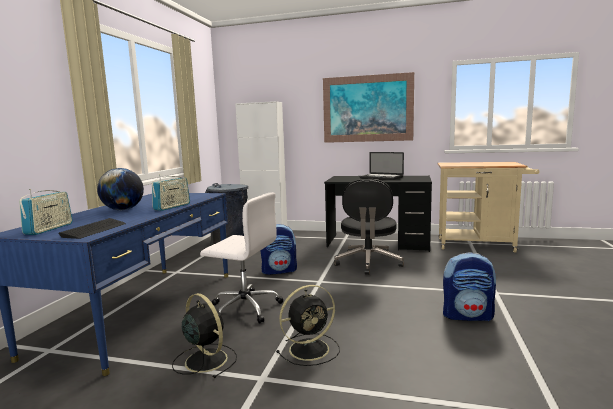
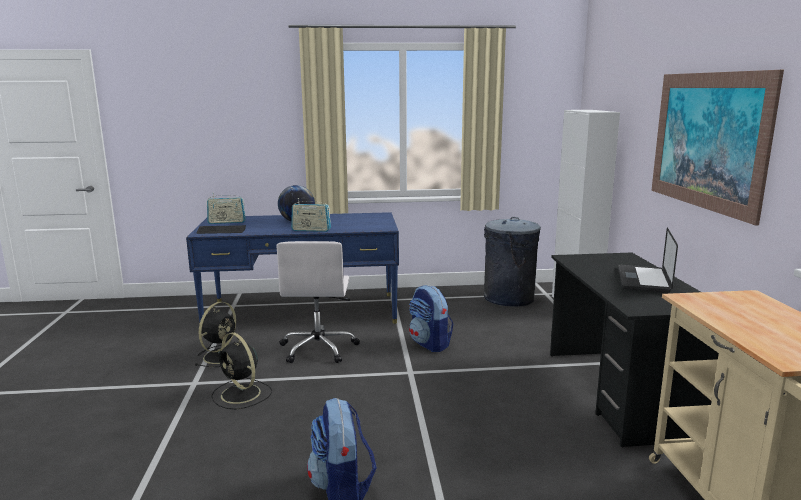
camera: 70 degrees right, 5 degrees up
black office chair [334,179,404,275] -> none

